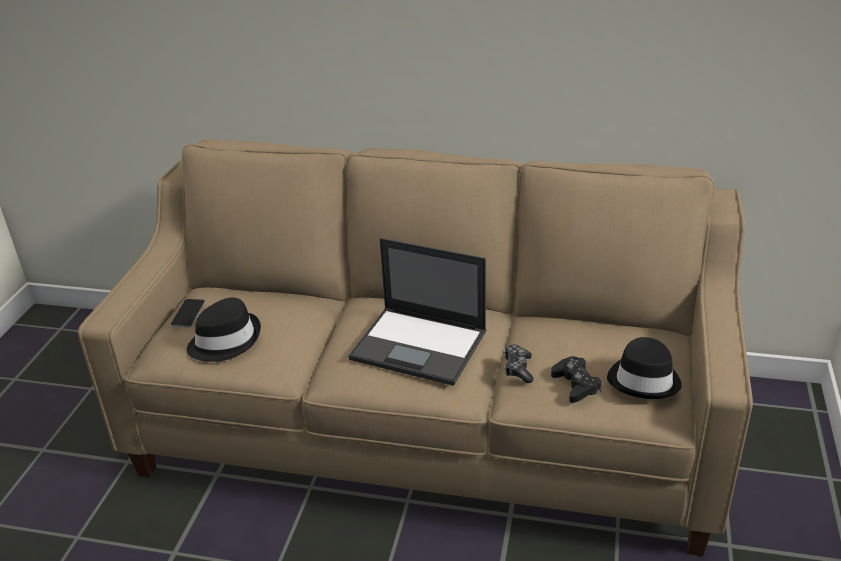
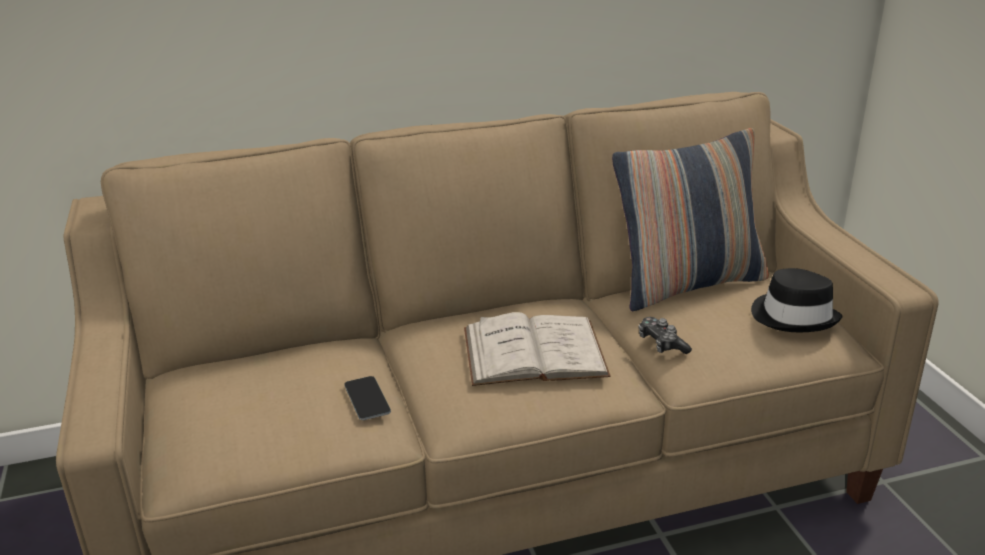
camera: 30 degrees left, 5 degrees down
phone [171,299,205,327] -> phone moved to [344,376,391,420]
black hat [187,297,261,362] -> none
laptop [348,238,486,386] -> white book [464,312,611,386]
black game controller [551,356,602,403] -> none
none -> pillow [612,128,769,311]

